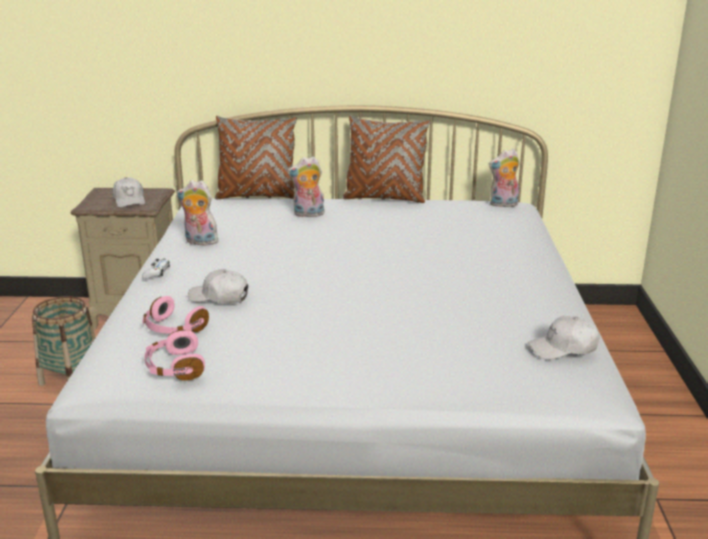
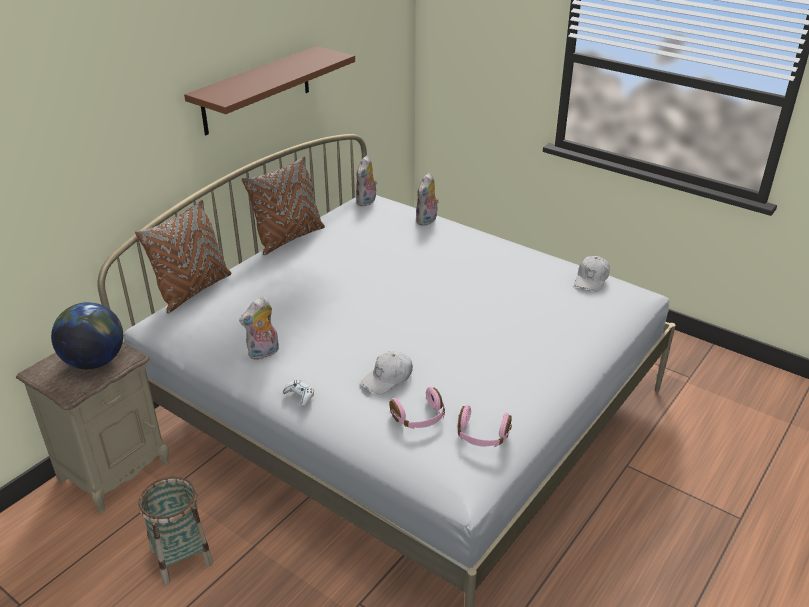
camera: 55 degrees left, 10 degrees up
white cap [113,177,145,208] -> globe [51,302,123,369]
plush toy [287,156,325,217] -> plush toy moved to [416,173,441,226]
none -> brown shelf [184,46,355,135]

